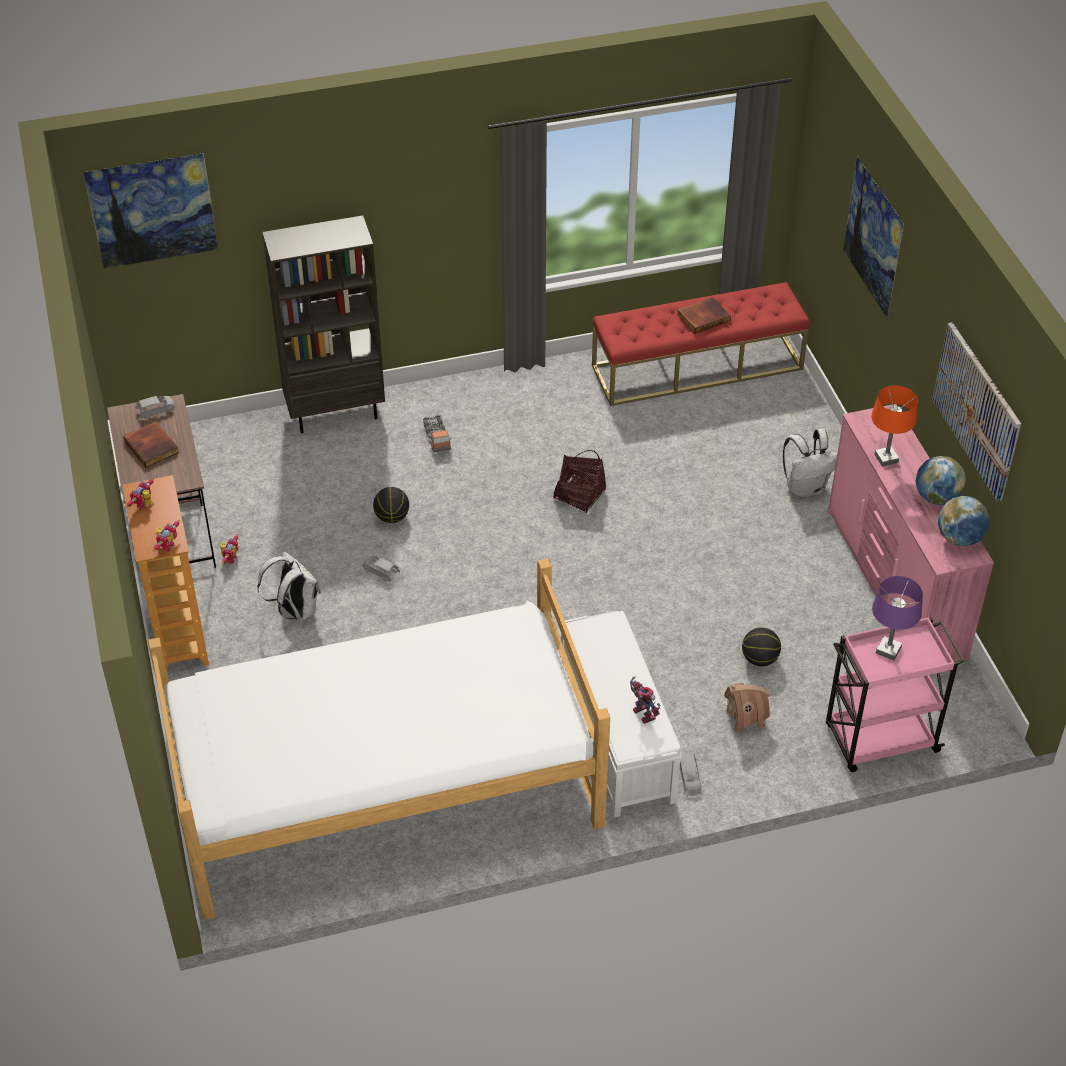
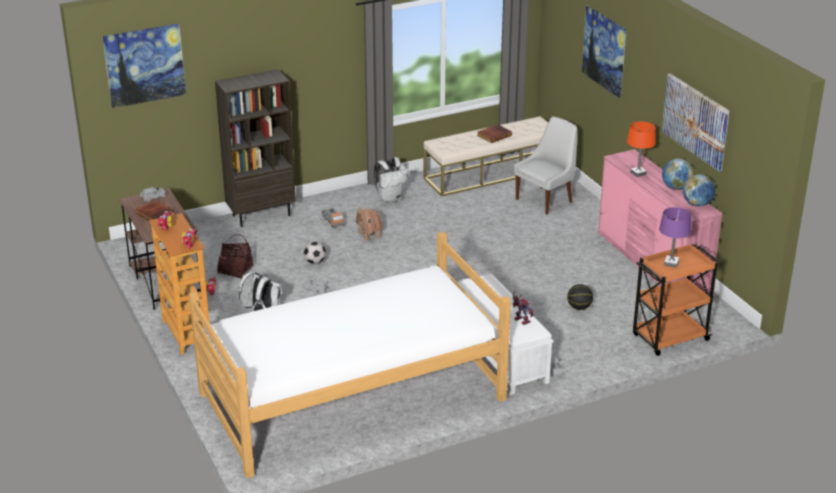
camera: 10 degrees left, 15 degrees down
basketball [373,487,409,523] -> football [304,242,326,264]
basket [554,450,606,513] -> basket moved to [217,234,253,279]
red bench [592,282,810,406] -> beige bench [423,116,548,196]
toy house [724,683,770,735] -> toy house moved to [356,207,383,242]
white backpack [783,429,838,498] -> white backpack moved to [374,157,410,203]
pink cart [826,616,964,772] -> orange cart [633,244,721,356]
none -> white chair [514,117,577,215]

